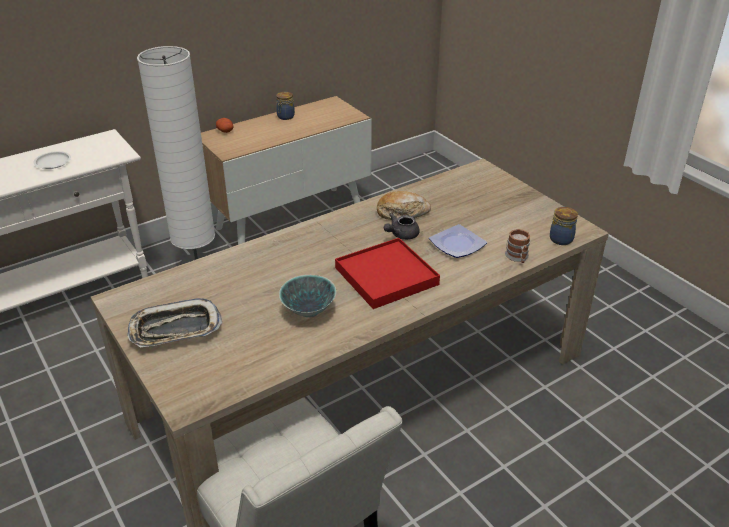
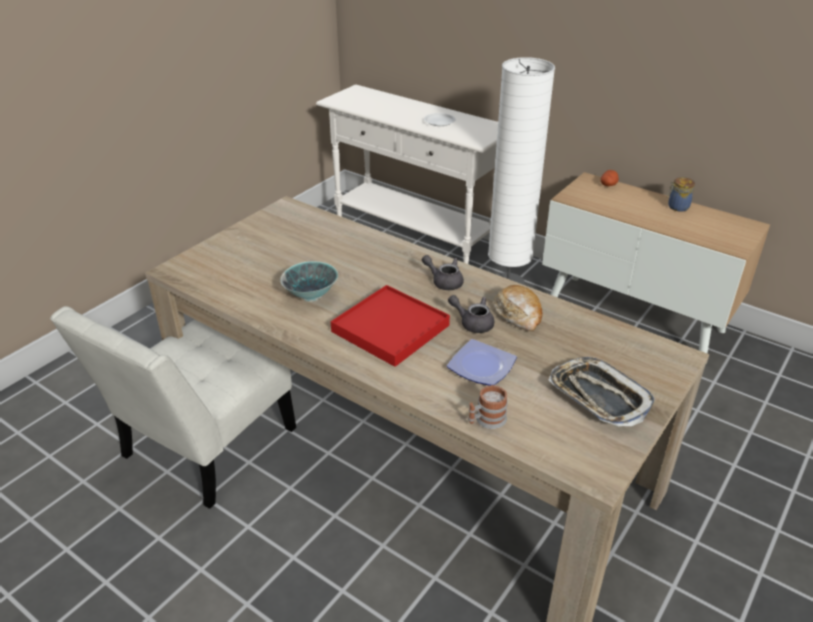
camera: 70 degrees right, 0 degrees up
tray [127,298,222,348] -> tray moved to [548,357,655,426]
jar [550,207,578,245] -> none
none -> grey teapot [422,255,464,290]

